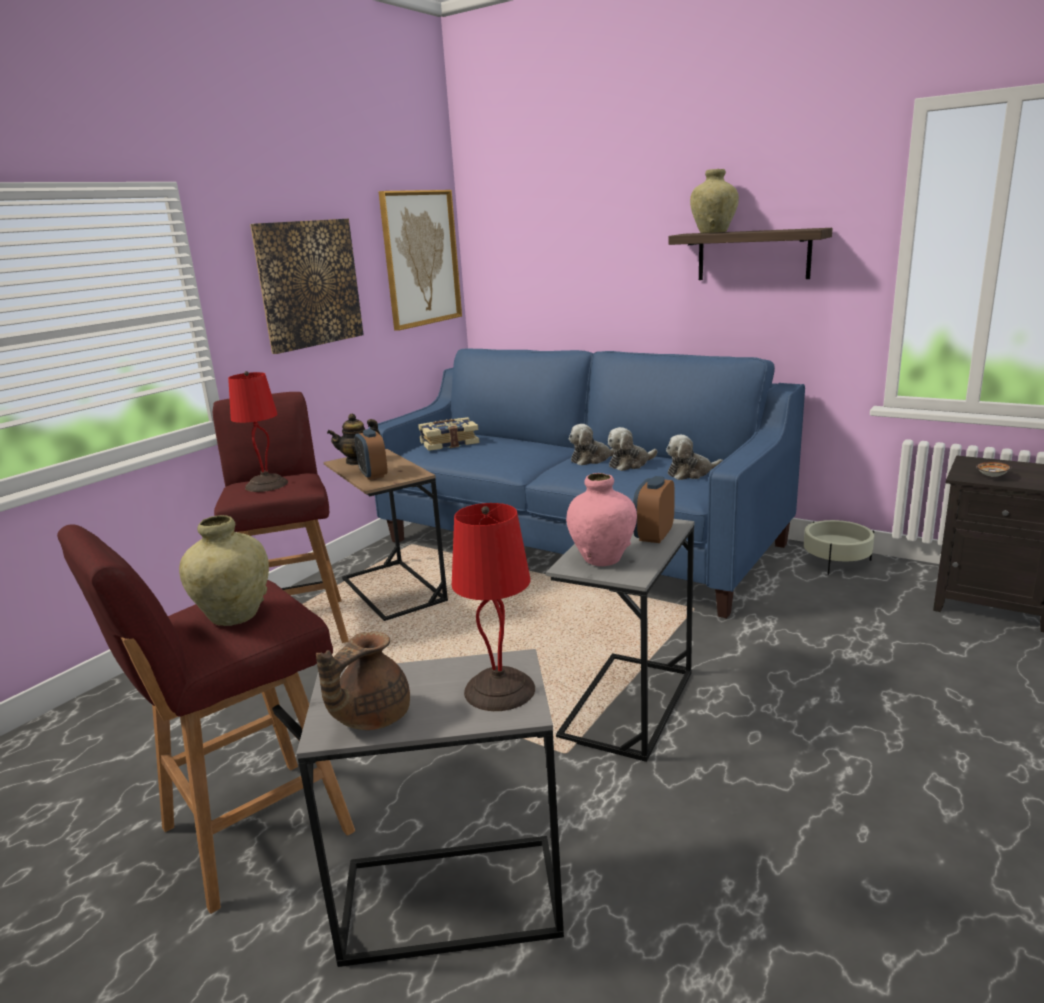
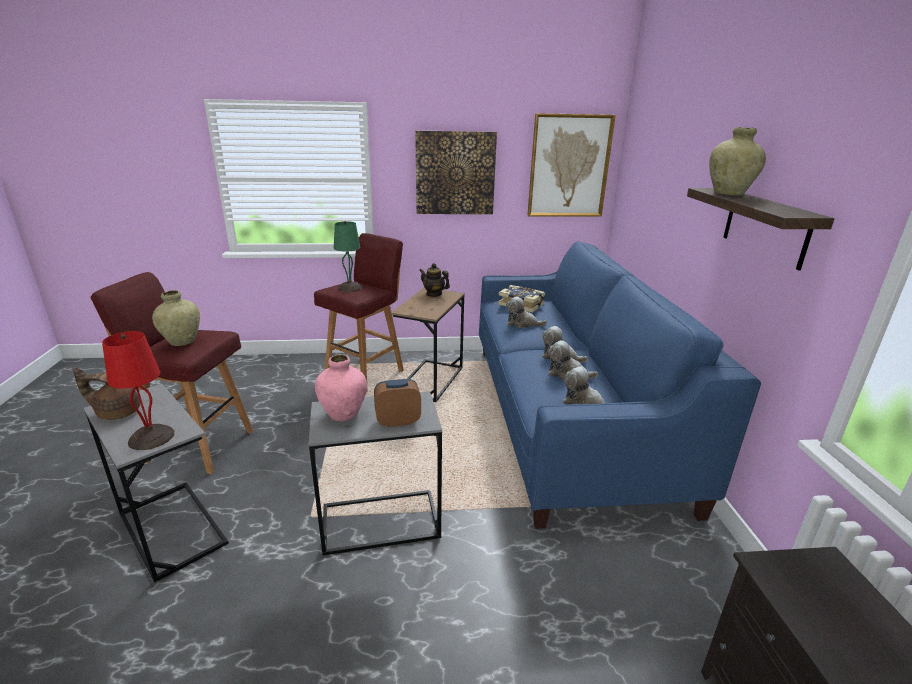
camera: 50 degrees right, 5 degrees up
red table lamp [228,371,288,492] -> green table lamp [334,221,362,292]
alarm clock [355,429,388,480] -> none
beige planter [804,520,874,575] -> none
bowl [976,461,1011,477] -> none
none -> plush toy [506,296,547,328]

